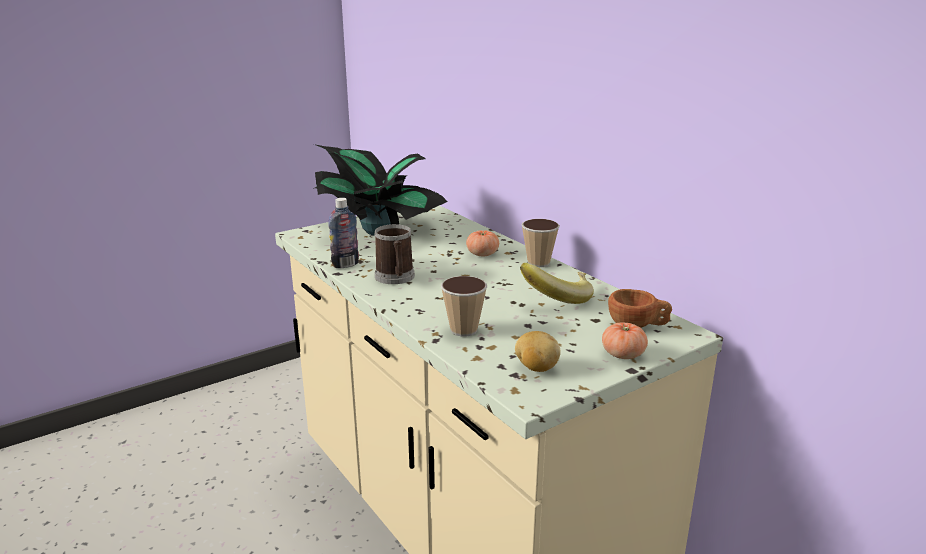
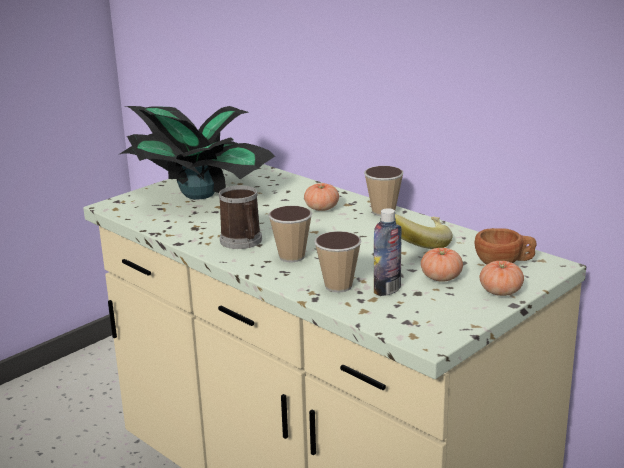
camera: 10 degrees left, 0 degrees up
bottle [328,198,359,268] -> bottle moved to [374,208,401,296]
potato [515,331,561,372] -> none
none -> cup [268,206,312,262]
none -> tomato [421,248,463,282]

